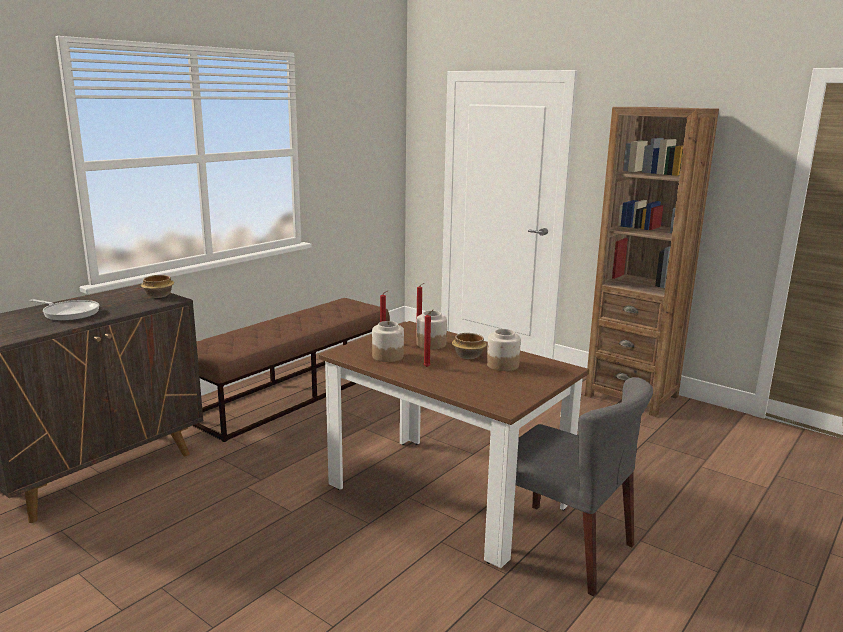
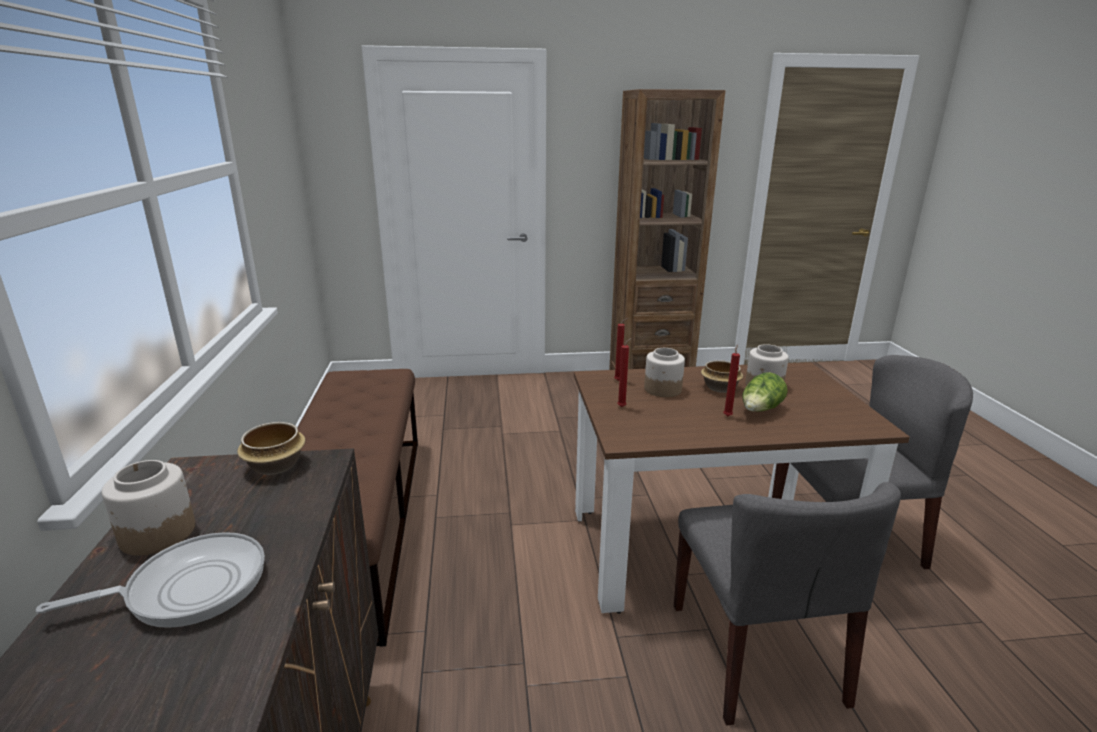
camera: 45 degrees left, 5 degrees up
jar [372,321,404,362] -> jar moved to [102,460,195,556]
none -> grey chair [674,482,901,726]
none -> lettuce [742,372,788,412]

